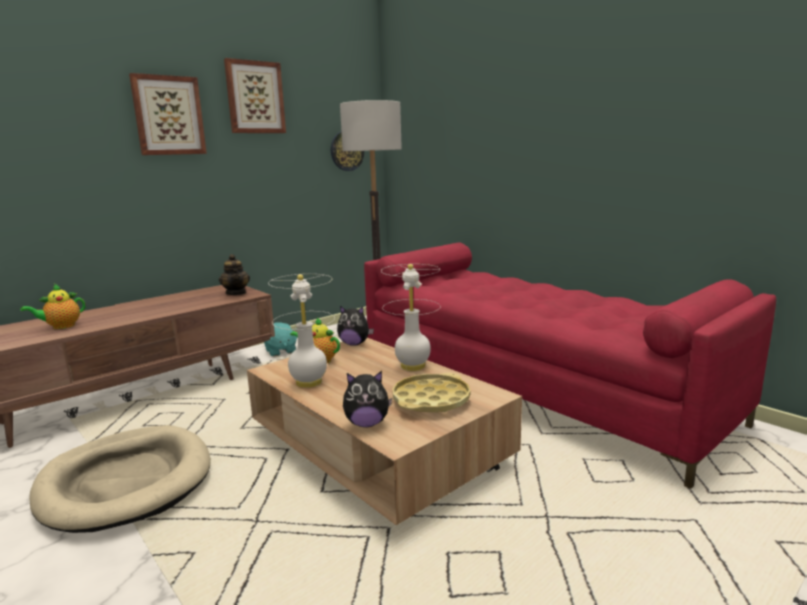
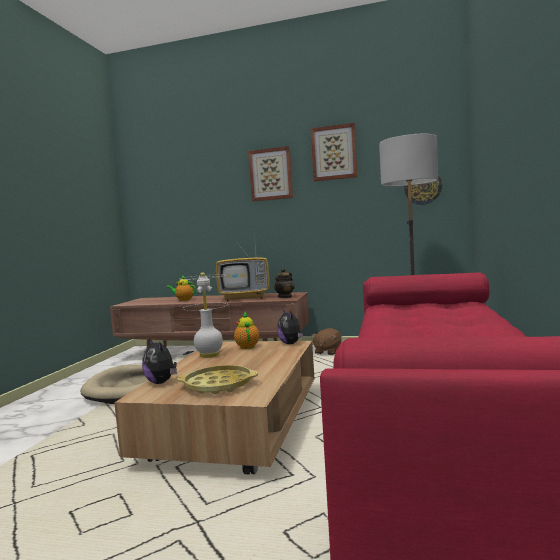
camera: 55 degrees right, 10 degrees down
turquoise plush toy [264,322,297,356] -> brown plush toy [312,328,342,355]
white table lamp [382,264,441,371] -> none
none -> television [216,234,270,301]

